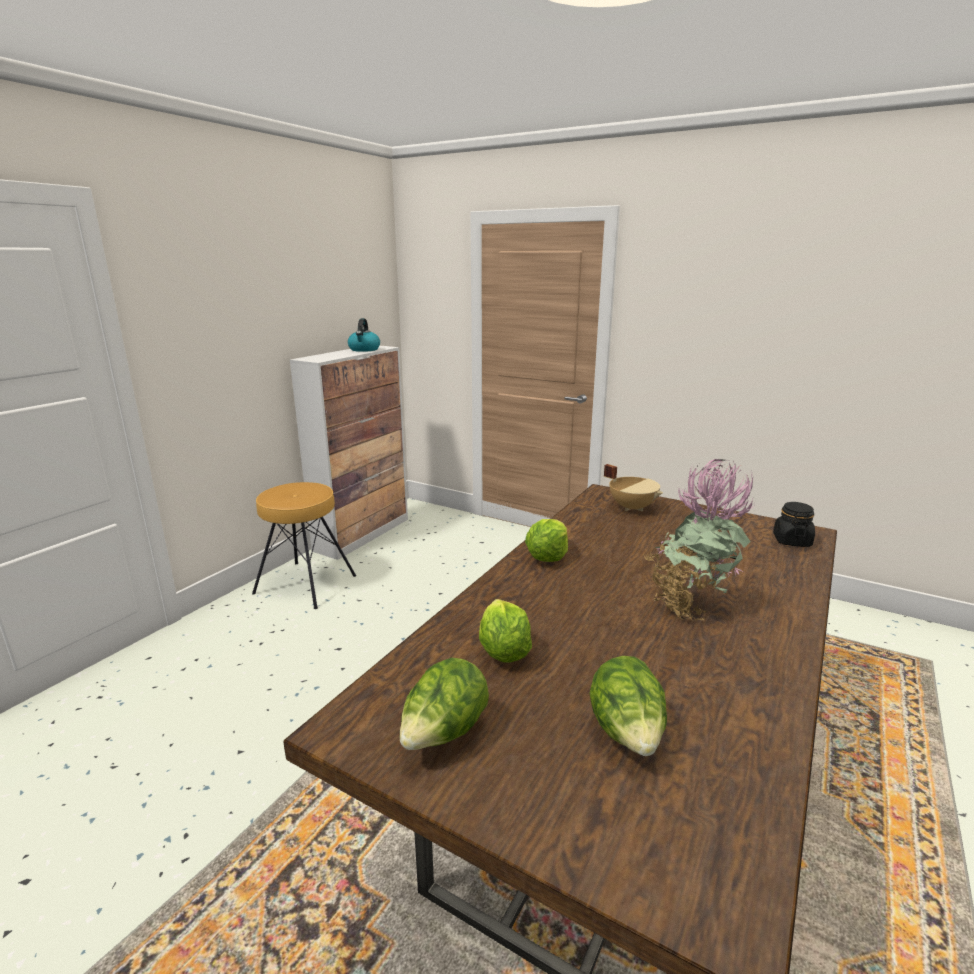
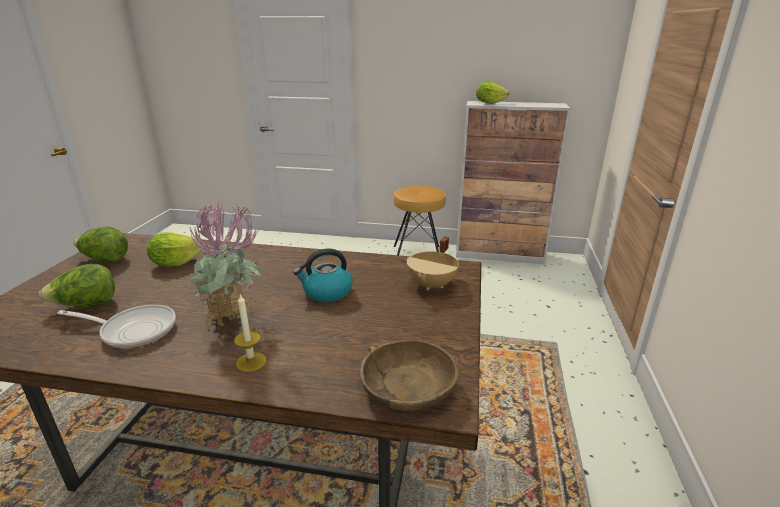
camera: 70 degrees right, 5 degrees up
kettle [348,318,380,352] -> kettle moved to [293,248,353,302]
lettuce [525,519,568,562] -> lettuce moved to [476,82,509,104]
black jar [773,502,815,547] -> brown bowl [360,340,459,411]
none -> frying pan [57,305,176,348]
none -> candle [234,294,266,372]

